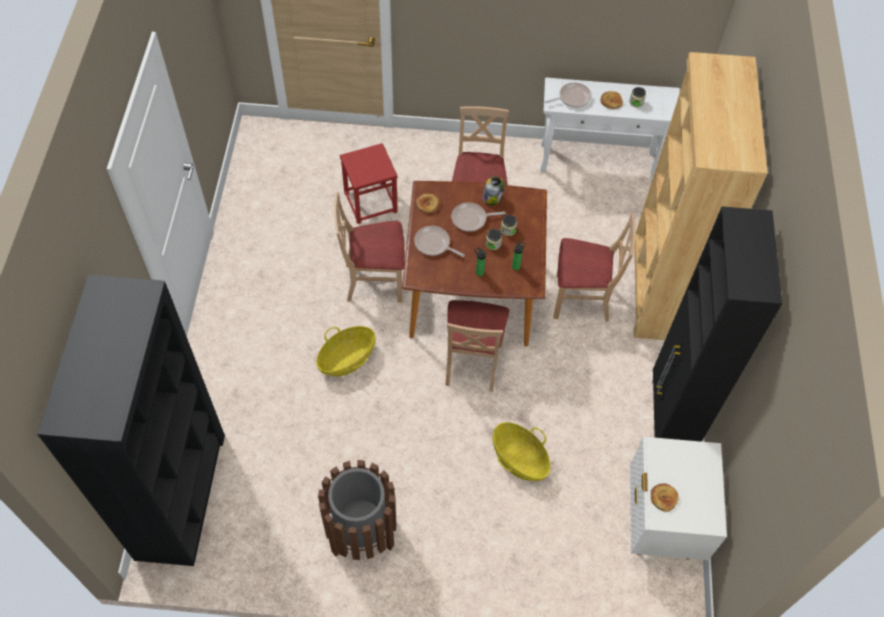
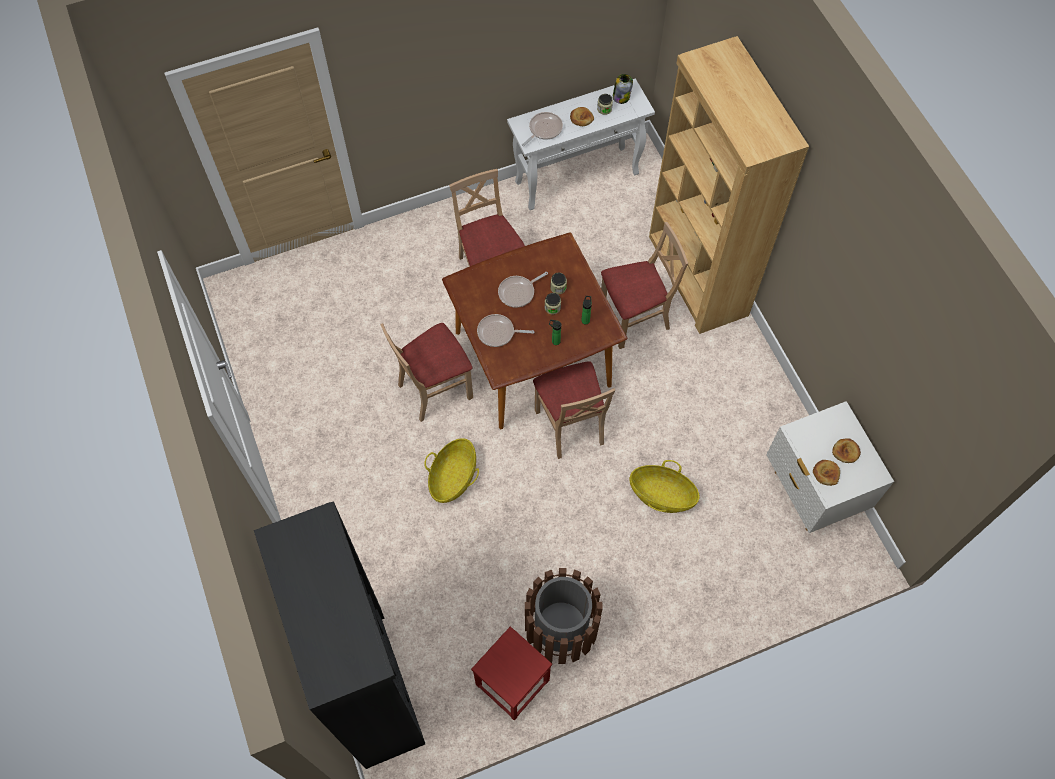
camera: 25 degrees left, 5 degrees up
red stool [340,143,398,224] -> red stool moved to [471,626,552,720]
bread [416,193,440,213] -> bread moved to [832,438,861,463]
jar [482,177,505,206] -> jar moved to [613,74,633,104]
black cabinet [652,206,782,442] -> none

